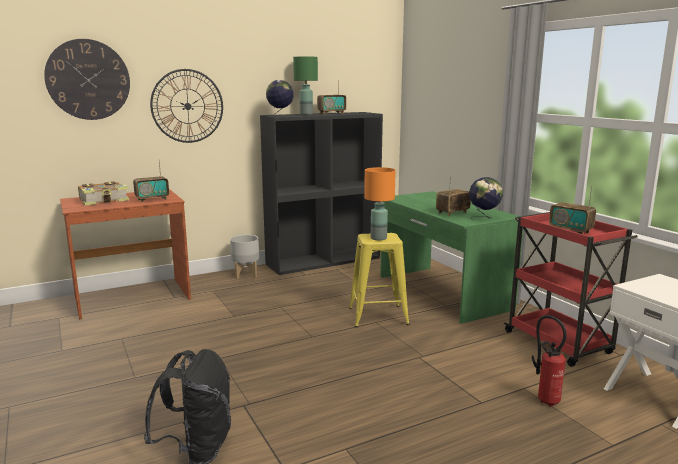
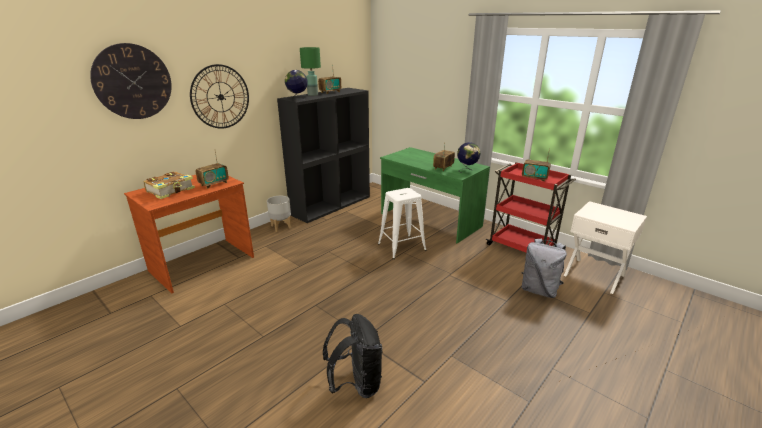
camera: 20 degrees left, 10 degrees up
yellow stool [349,233,409,327] -> white stool [378,188,426,259]
orange table lamp [364,167,396,240] -> none
fire extinguisher [532,315,567,407] -> grey backpack [521,238,567,298]

